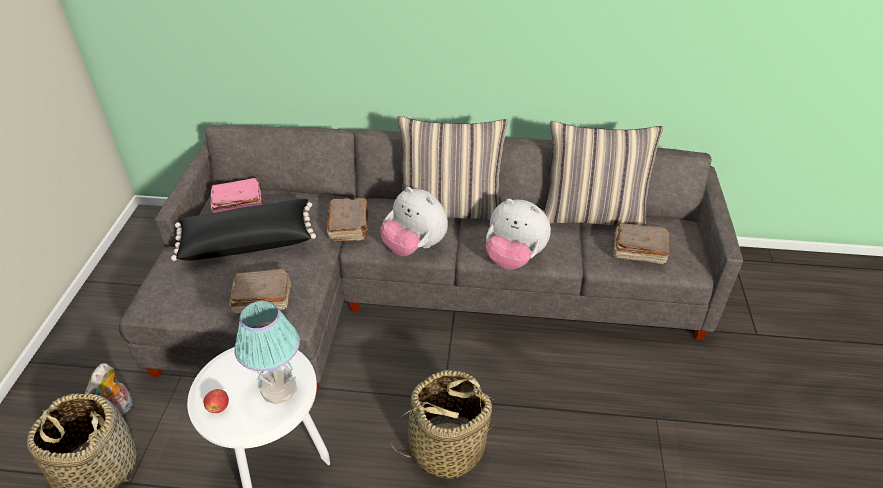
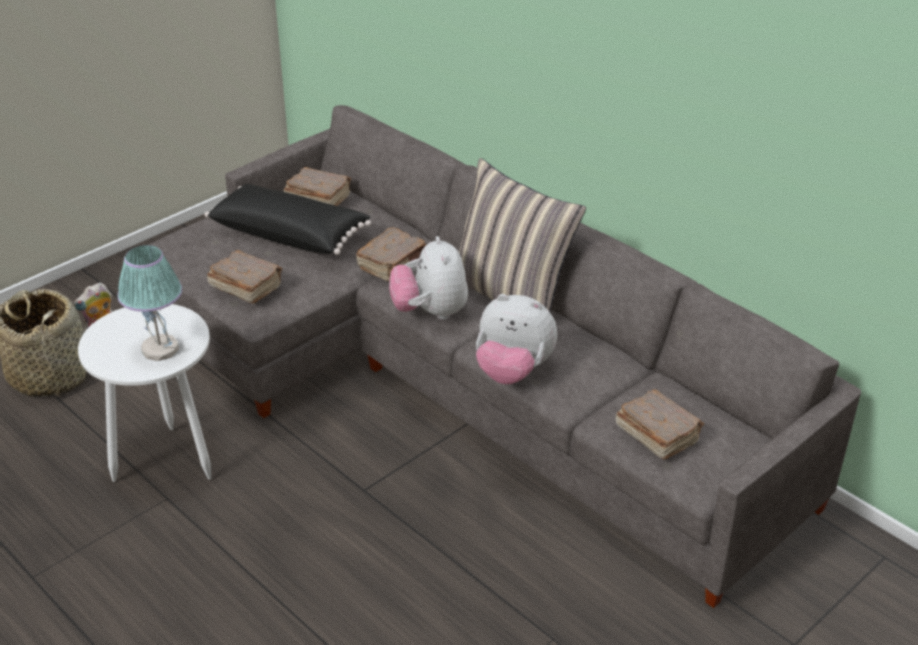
camera: 40 degrees right, 5 degrees down
apple [203,389,229,413] -> none
pink book [211,178,262,213] -> brown book [284,167,351,206]
basket [390,370,493,479] -> none
plush toy [486,199,551,270] -> plush toy turned 45 degrees counterclockwise [476,294,557,384]
pillow [544,121,664,226] -> none

